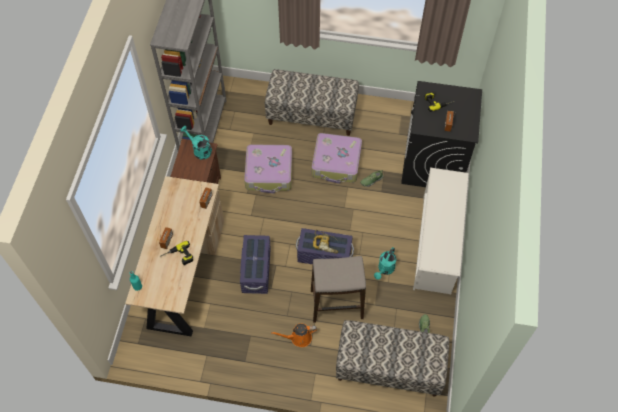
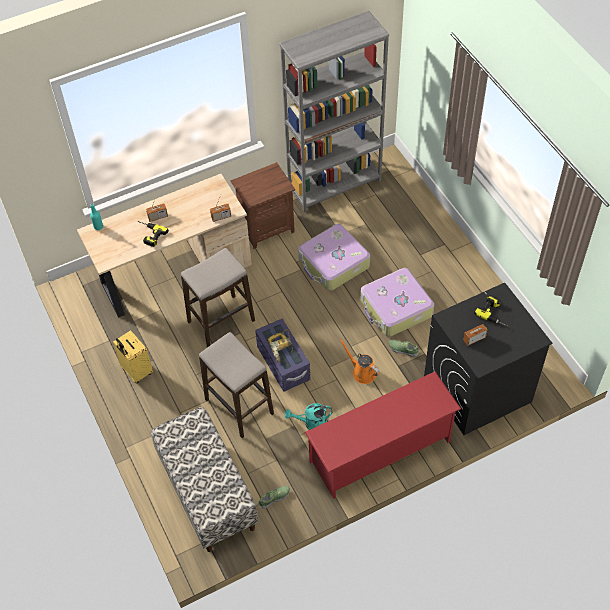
camera: 55 degrees right, 5 degrees down
turquoise watering can [180,126,212,160] -> none
purple storage box [240,235,271,294] -> stool [181,248,255,347]
bench [265,69,359,136] -> none
orange watering can [271,323,317,347] -> orange watering can moved to [339,338,380,384]
white shoe rack [413,168,469,294] -> red shoe rack [305,372,461,499]
none -> yellow suitcase [113,330,153,383]

